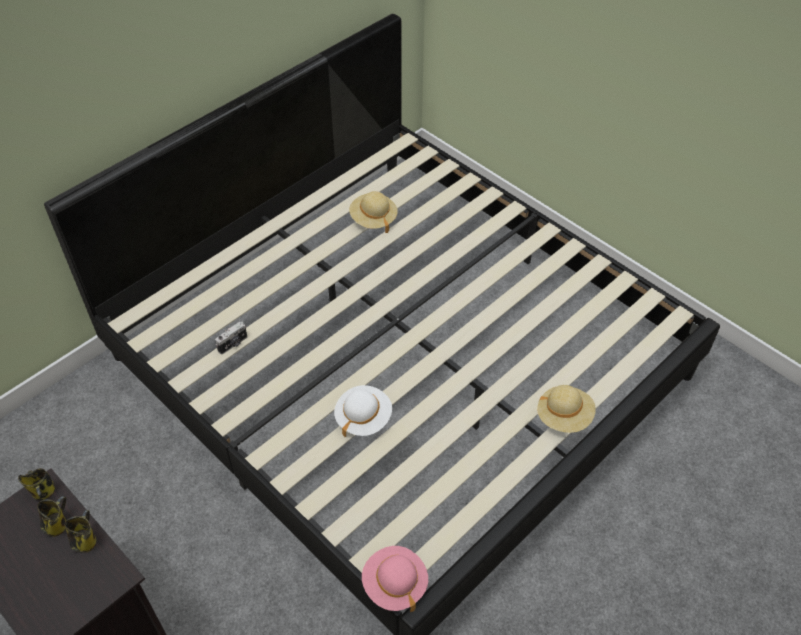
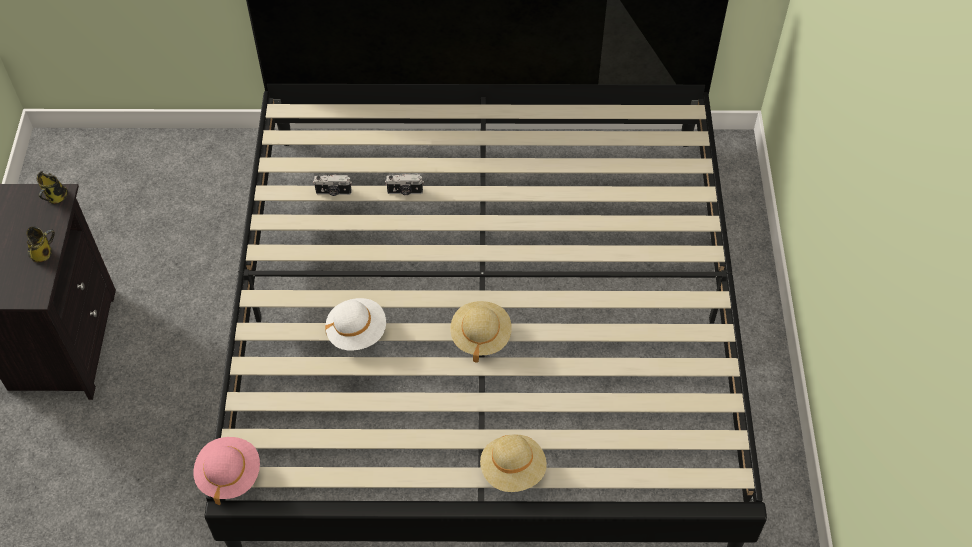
camera: 45 degrees right, 5 degrees up
mug [37,496,67,537] -> none
beige hat [349,191,398,233] -> beige hat moved to [450,301,512,363]
none -> camera [385,174,424,195]

